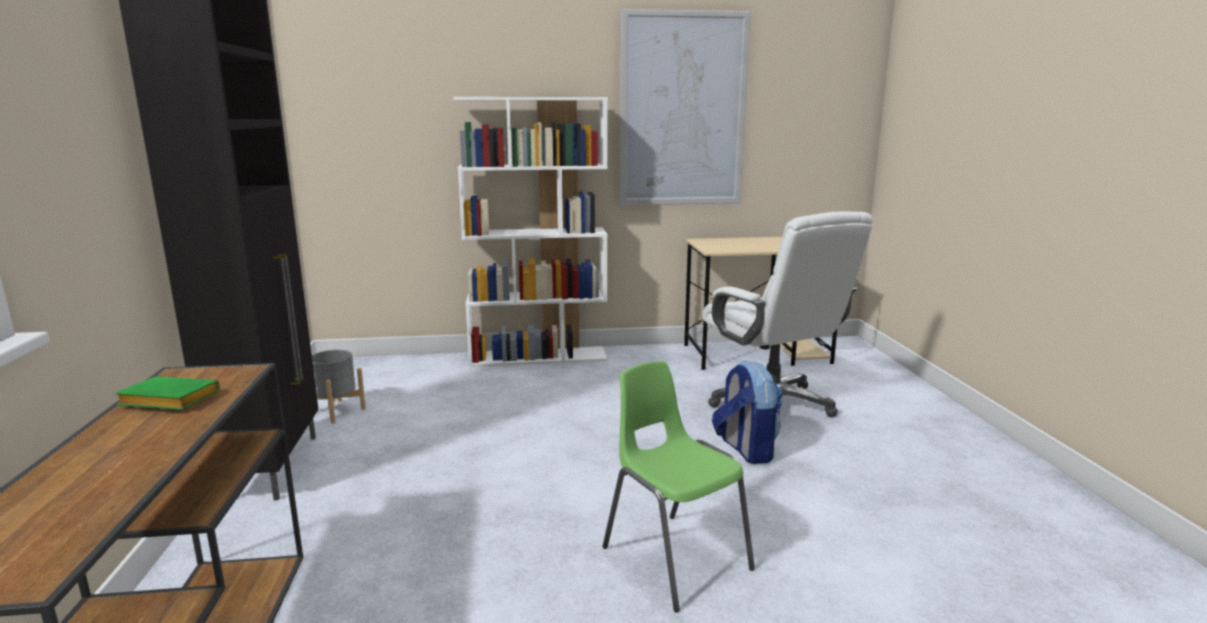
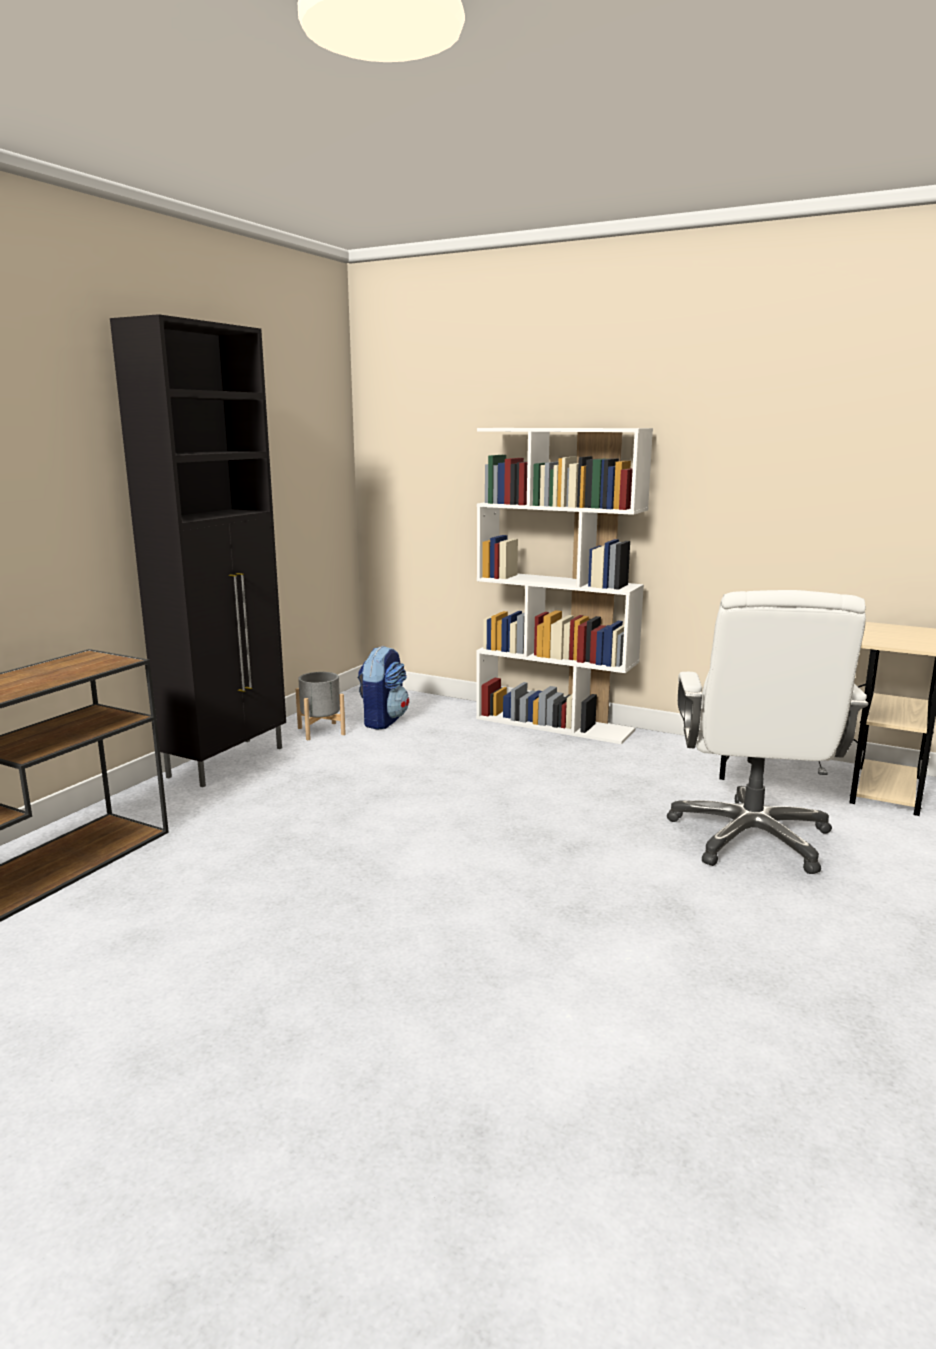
camera: 35 degrees right, 0 degrees up
green book [115,376,220,410] -> none
green chair [602,361,755,612] -> none
picture [620,9,751,205] -> none
backpack [712,360,783,464] -> backpack moved to [358,645,409,730]

